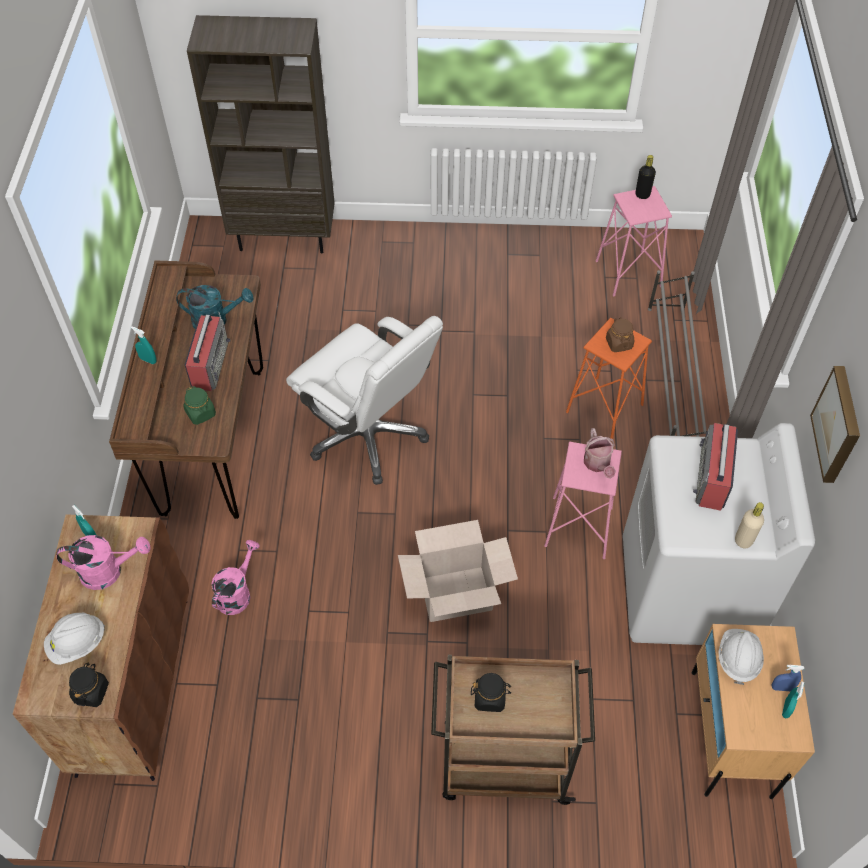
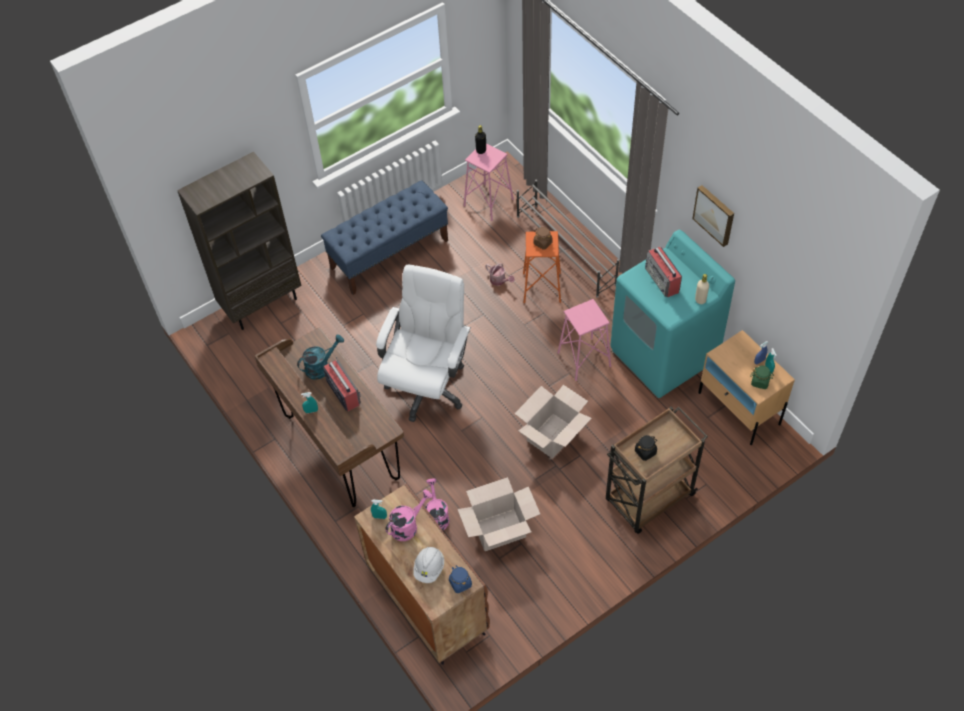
camera: 35 degrees left, 0 degrees up
black jar [69,663,109,707] -> blue jar [449,565,472,593]
green jar [183,386,216,425] -> green jar moved to [750,366,774,389]
white office chair [286,316,443,485] -> white office chair turned 75 degrees counterclockwise [376,264,471,422]
watering can [584,428,616,479] -> watering can moved to [485,263,515,286]
white washing machine [623,423,815,645] -> turquoise washing machine [610,230,735,398]
white hard hat [718,629,764,685] -> none
none -> blue bench [321,180,448,295]
none -> cardboard box [457,477,540,551]

